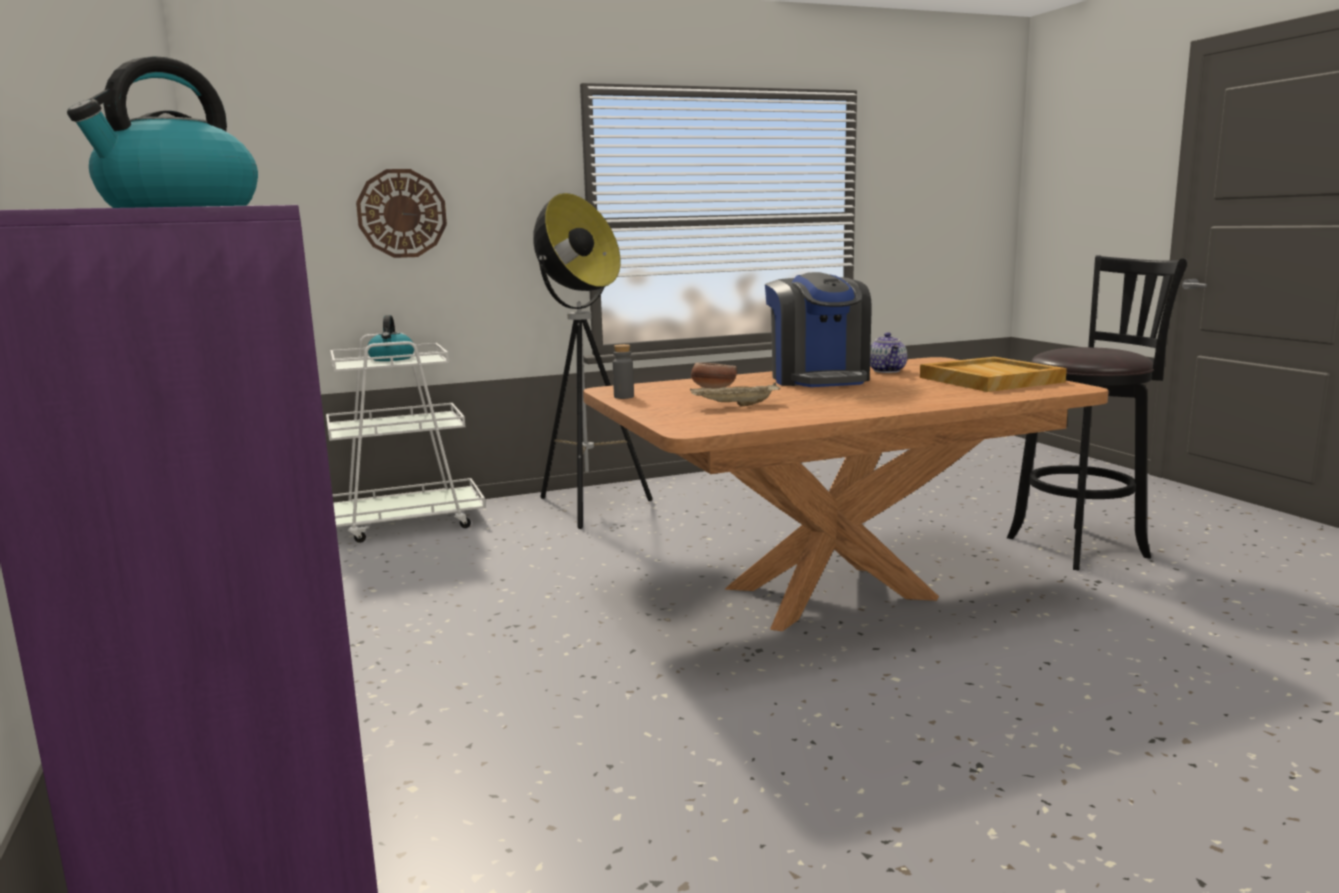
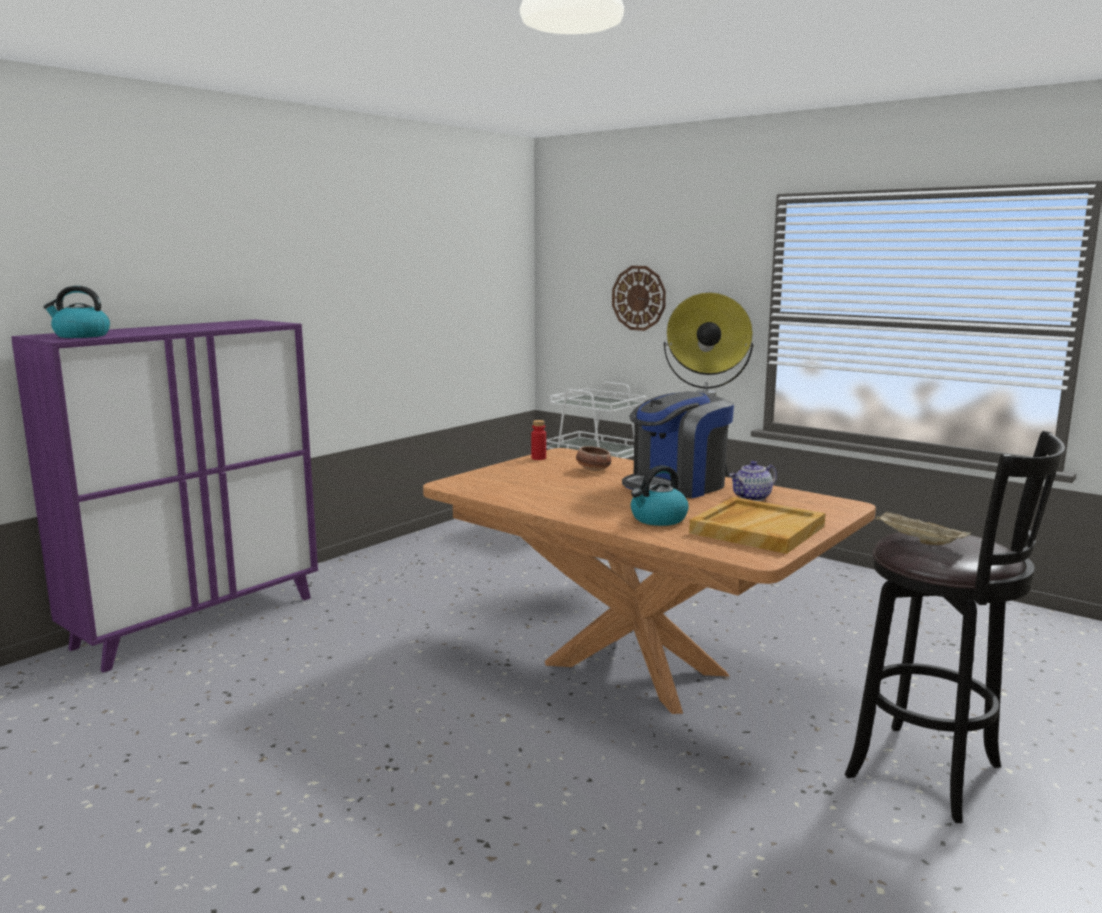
camera: 60 degrees right, 0 degrees up
kettle [367,315,414,361] -> kettle moved to [631,465,689,526]
grey bottle [613,344,634,399] -> red bottle [531,420,546,460]
beige tray [690,383,781,406] -> beige tray moved to [876,511,971,545]

